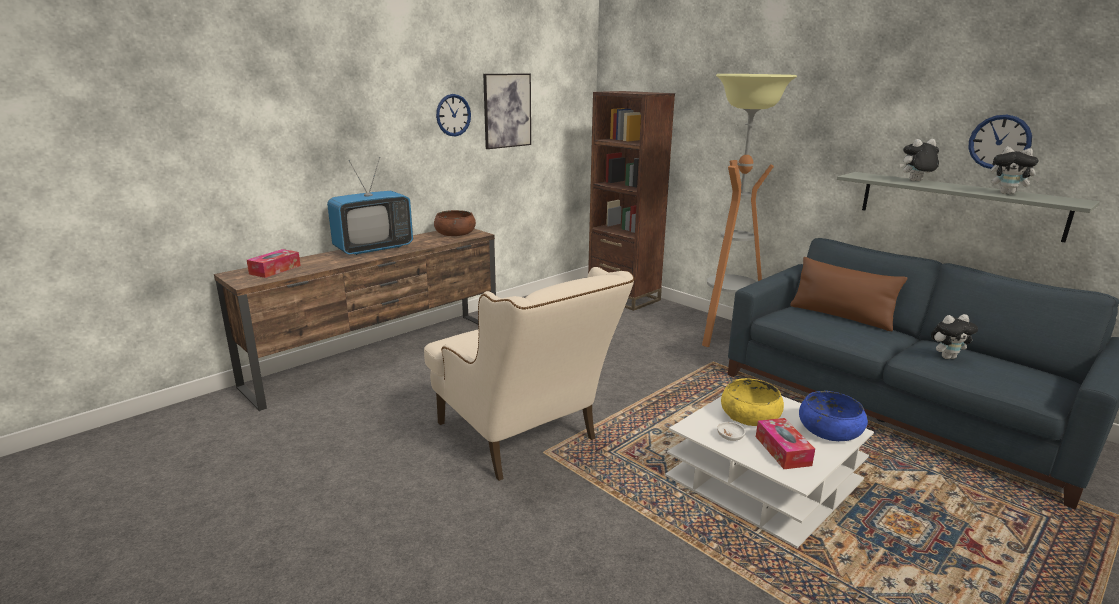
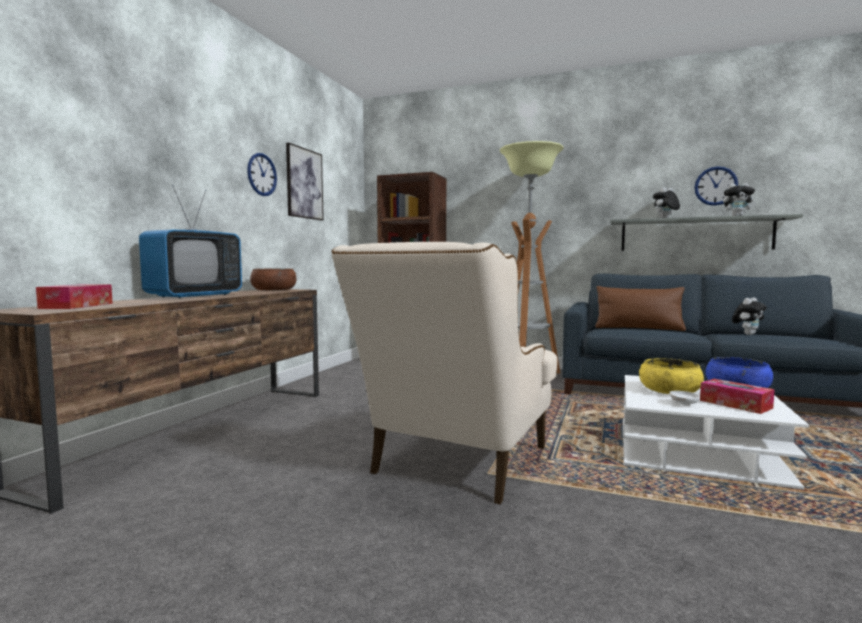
camera: 25 degrees left, 15 degrees down
beige armchair [424,267,634,481] -> beige armchair turned 90 degrees clockwise [332,242,557,504]

